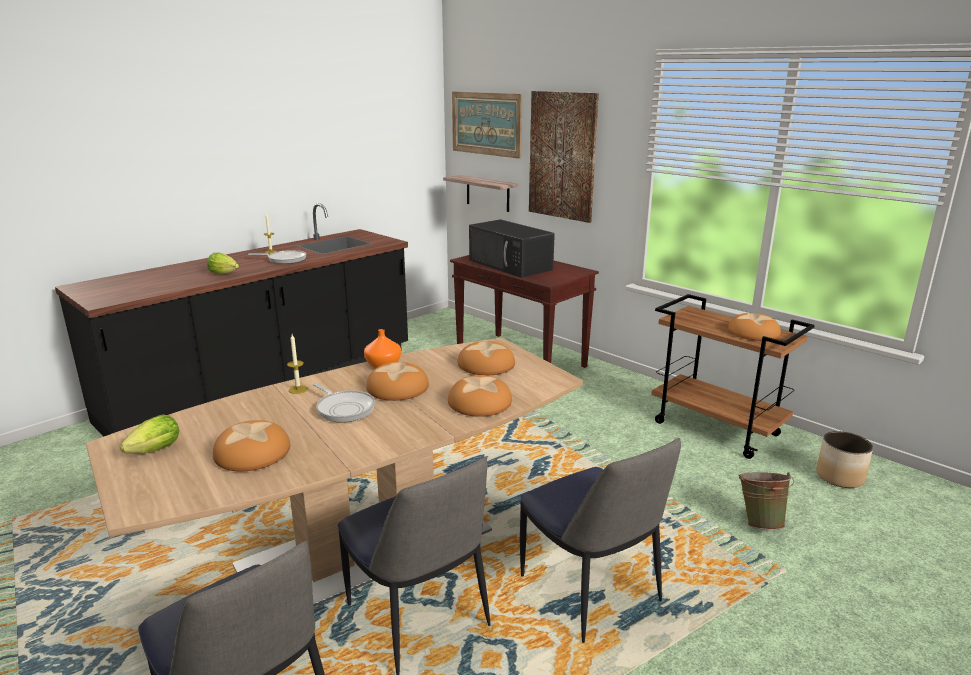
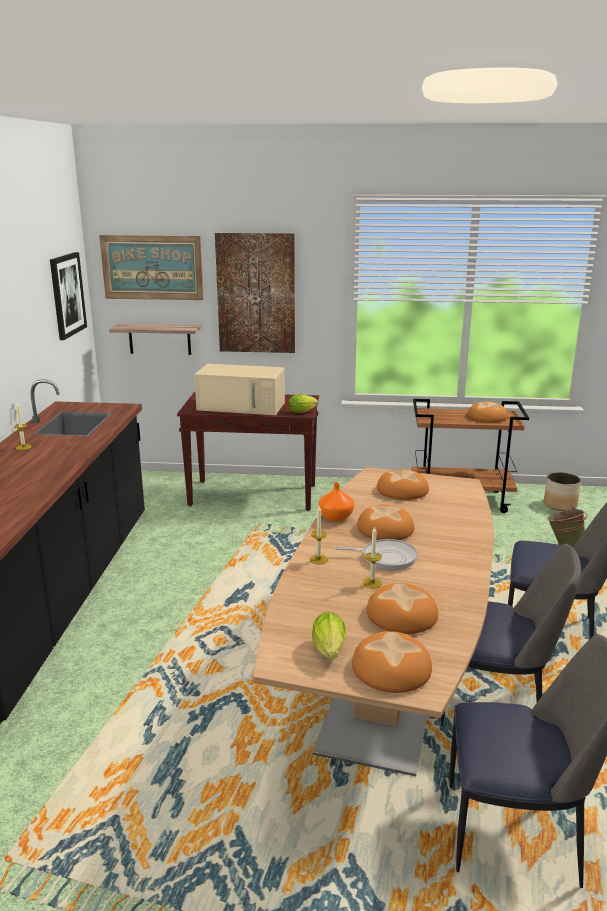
camera: 40 degrees left, 0 degrees up
lettuce [207,253,239,275] -> lettuce moved to [289,394,318,413]
frying pan [248,250,306,264] -> none
bread [448,375,512,417] -> bread moved to [352,631,432,693]
black microwave [469,219,555,278] -> beige microwave [194,364,285,415]
none -> picture [50,252,87,340]
none -> candle [363,526,382,588]

